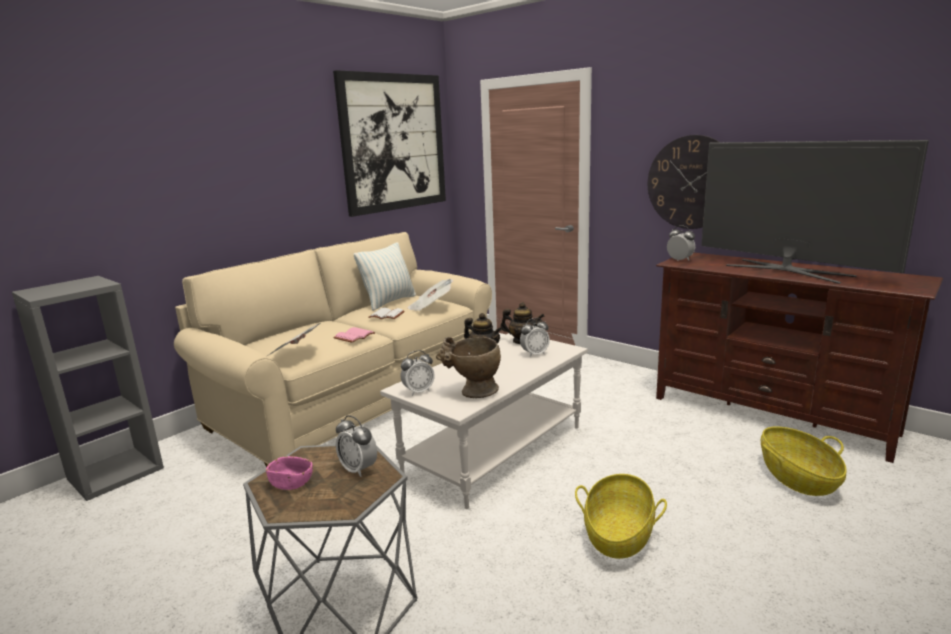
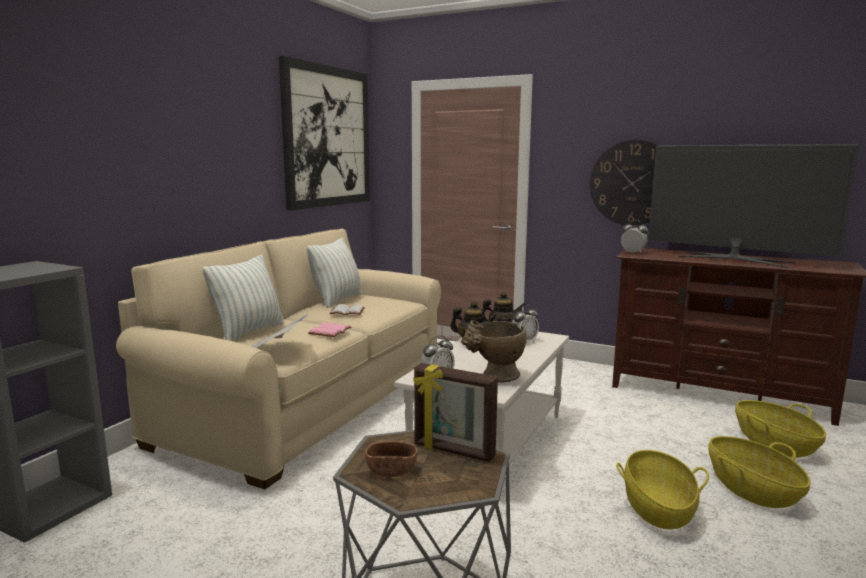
camera: 15 degrees left, 5 degrees down
pink bowl [266,456,313,490] -> brown bowl [365,441,417,477]
alarm clock [336,415,377,477] -> picture frame [413,363,498,462]
newspaper [407,279,453,311] -> none
none -> pillow [202,255,285,341]
none -> basket [708,436,811,508]

